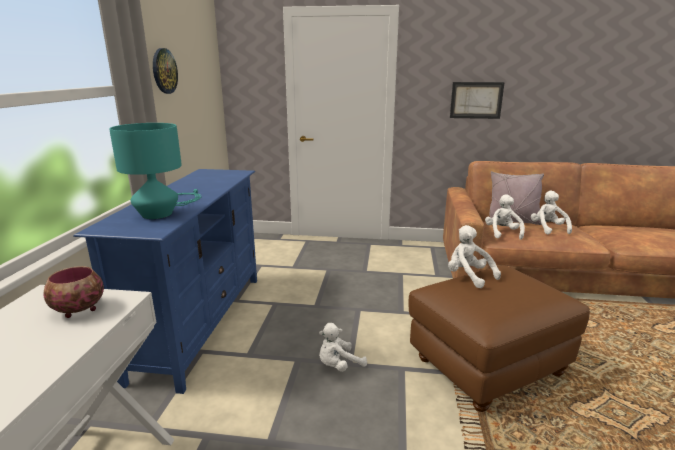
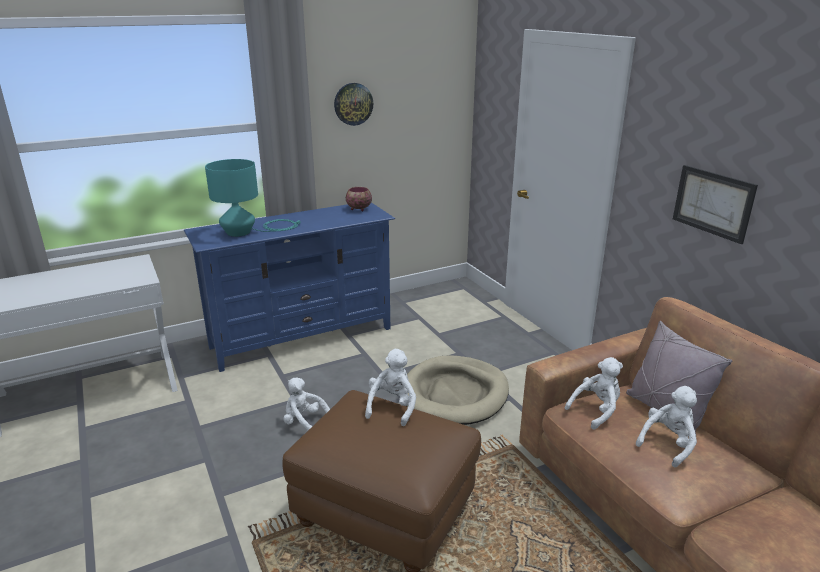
camera: 55 degrees right, 5 degrees up
bowl [43,266,104,318] -> bowl moved to [346,187,372,211]
none -> beige dog bed [407,355,509,425]

